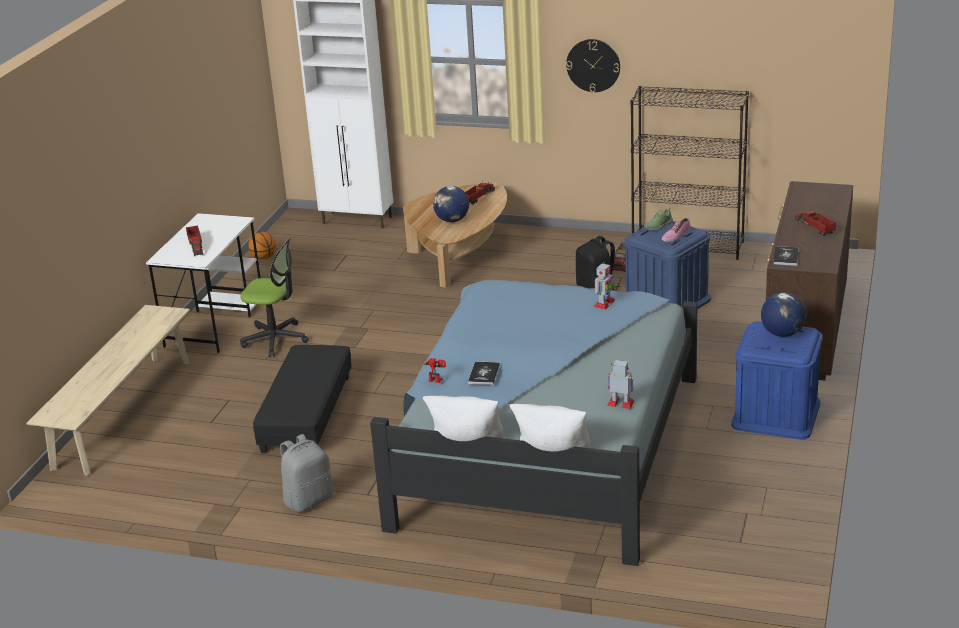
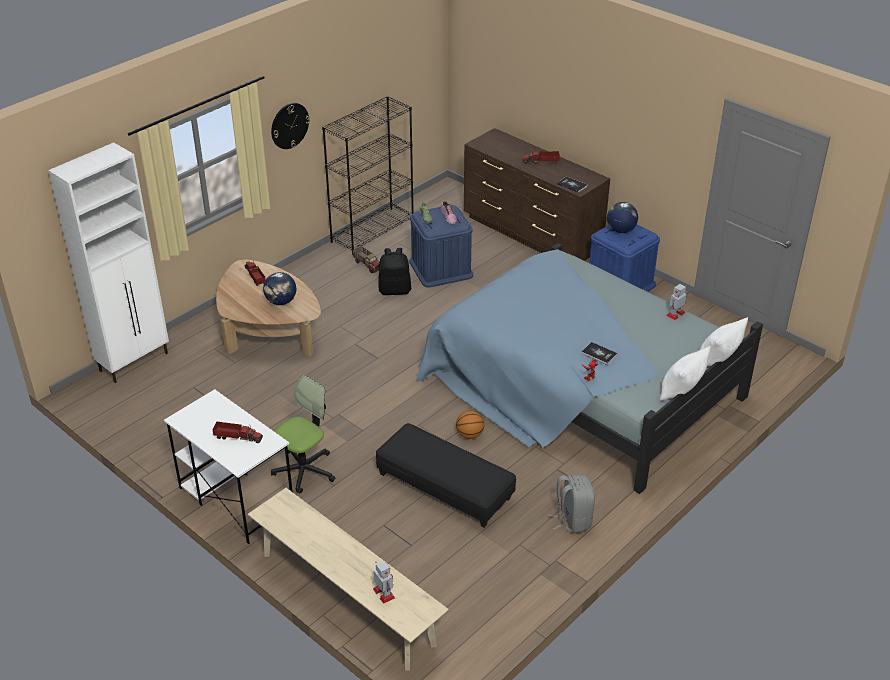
camera: 65 degrees left, 10 degrees up
basketball [248,232,276,259] -> basketball moved to [456,411,484,439]
toy robot [594,262,615,310] -> toy robot moved to [373,561,395,604]

